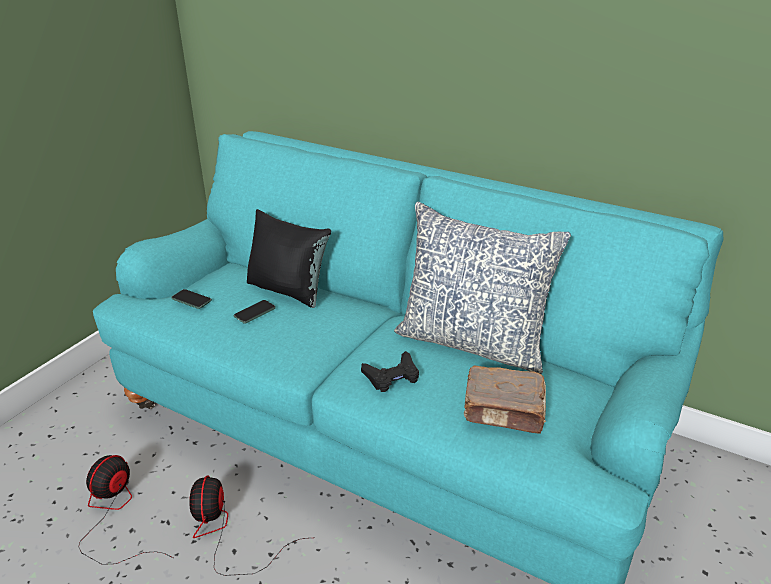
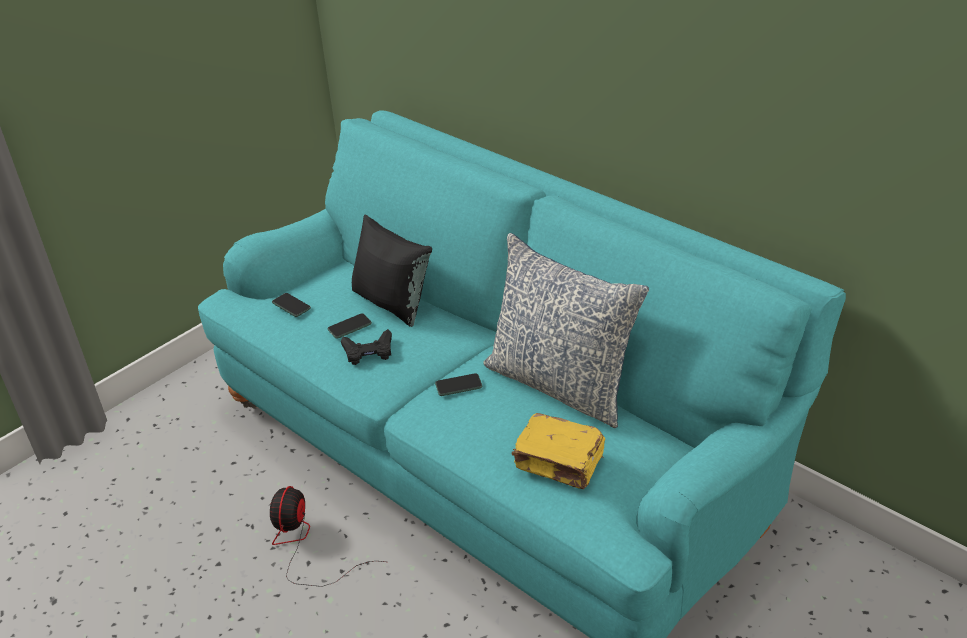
camera: 15 degrees right, 5 degrees up
fan [79,455,173,565] -> none
black game controller [361,351,419,392] -> black game controller moved to [341,329,392,365]
brown book [463,366,546,434] -> yellow book [512,413,605,490]
none -> phone [435,373,482,396]

